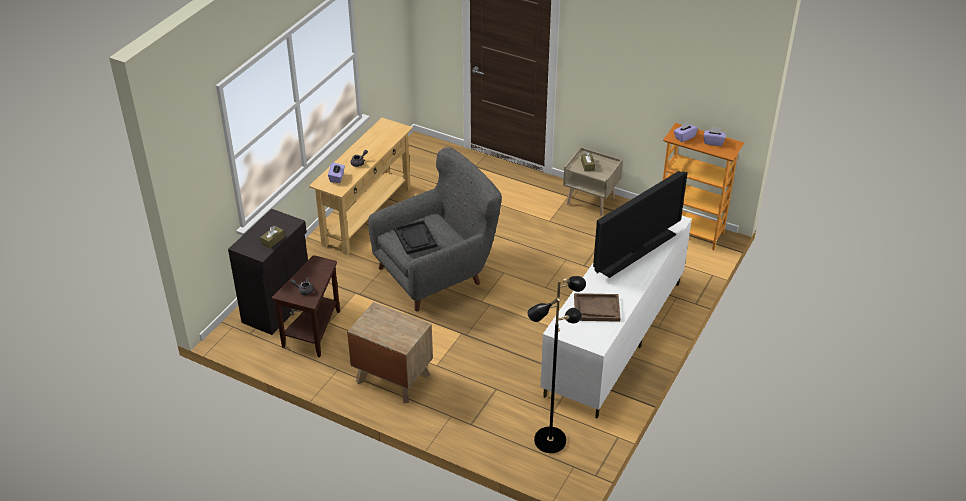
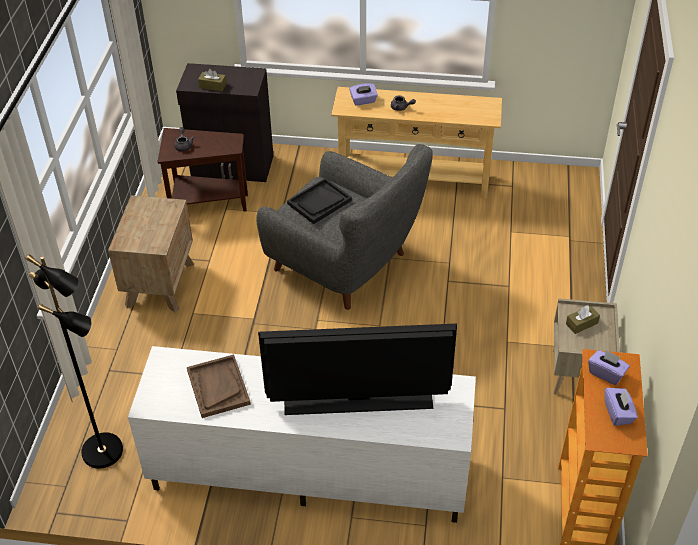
camera: 70 degrees right, 5 degrees up
television [593,171,688,278] -> television turned 150 degrees clockwise [258,323,457,415]

